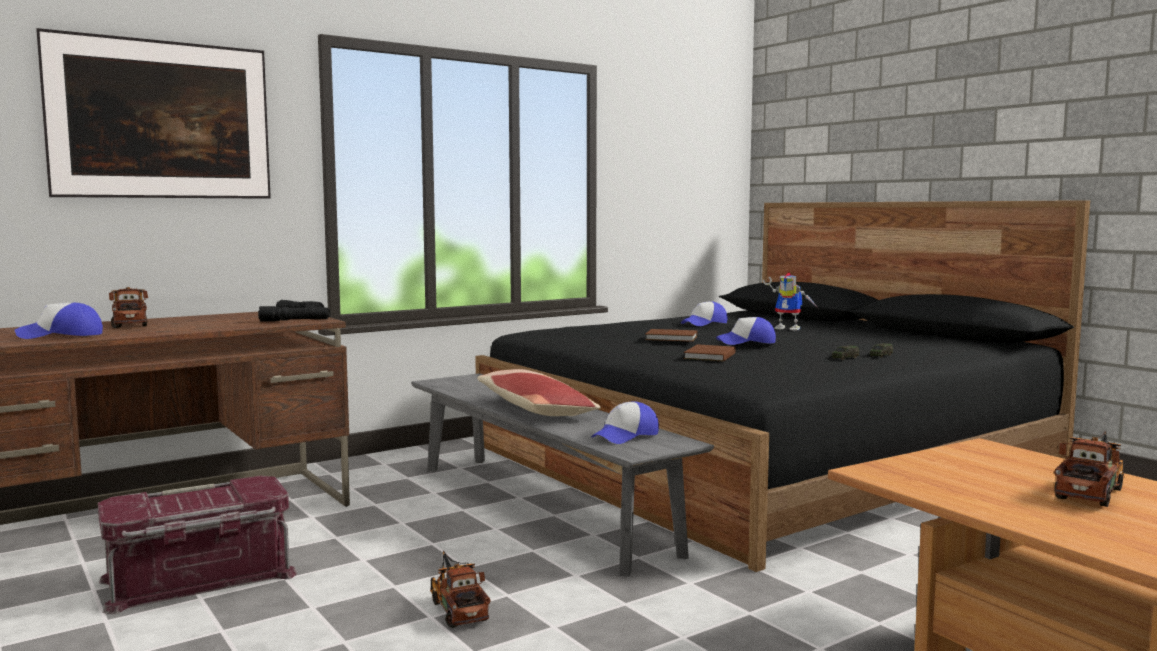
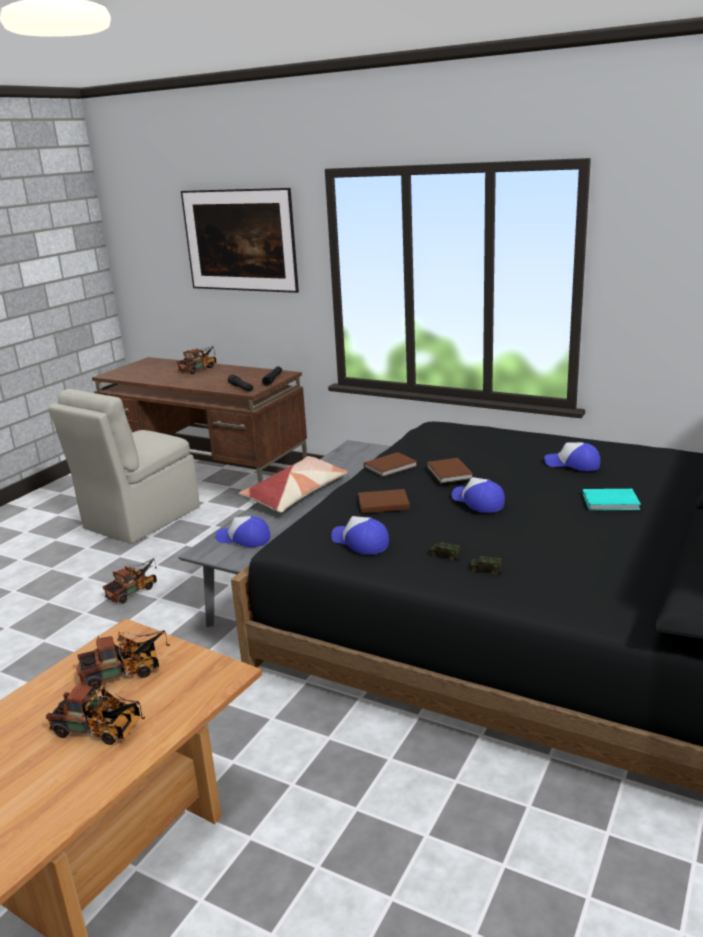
camera: 65 degrees right, 15 degrees up
cap [15,303,103,339] -> cap moved to [331,516,389,555]
red storage box [98,476,297,614] -> beige chair [49,389,199,544]
toy robot [763,272,818,331] -> turquoise book [583,489,641,510]
none -> toy truck [76,630,170,690]
none -> brown book [364,452,417,477]

